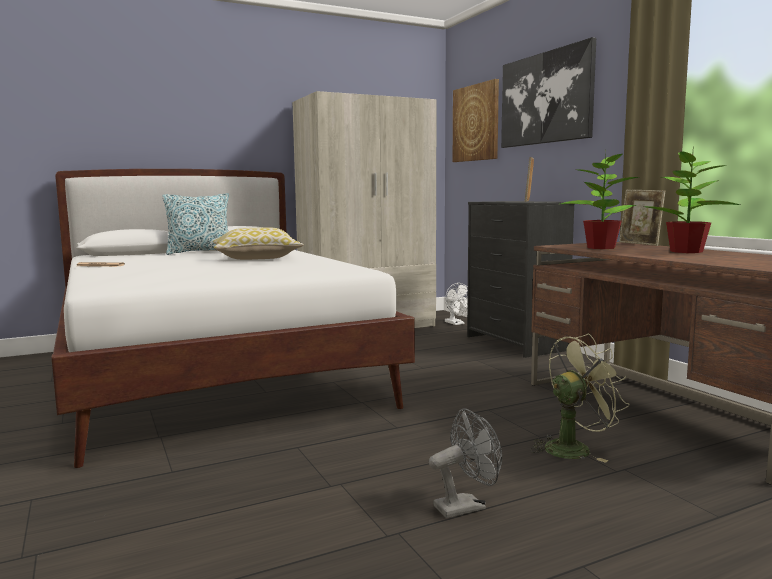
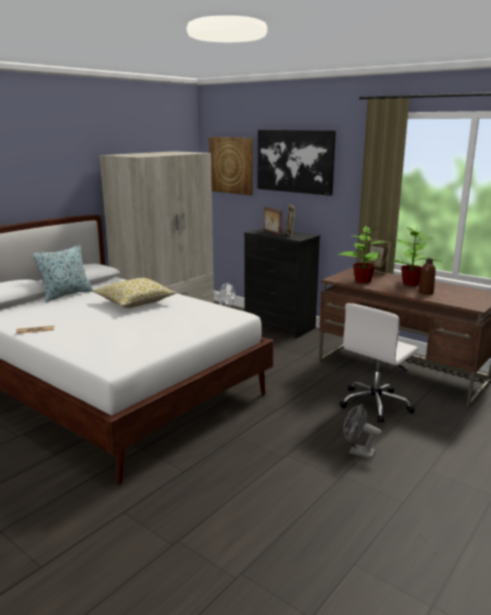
camera: 25 degrees left, 10 degrees up
grey fan [429,408,502,518] -> grey fan turned 105 degrees counterclockwise [343,404,382,459]
green fan [530,333,629,463] -> white office chair [339,303,418,423]
none -> picture frame [264,207,282,236]
none -> brown bottle [418,258,436,295]

